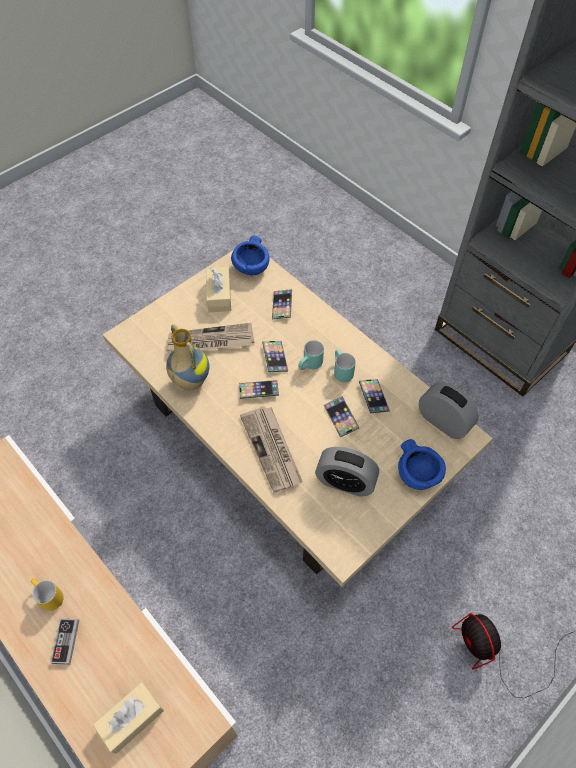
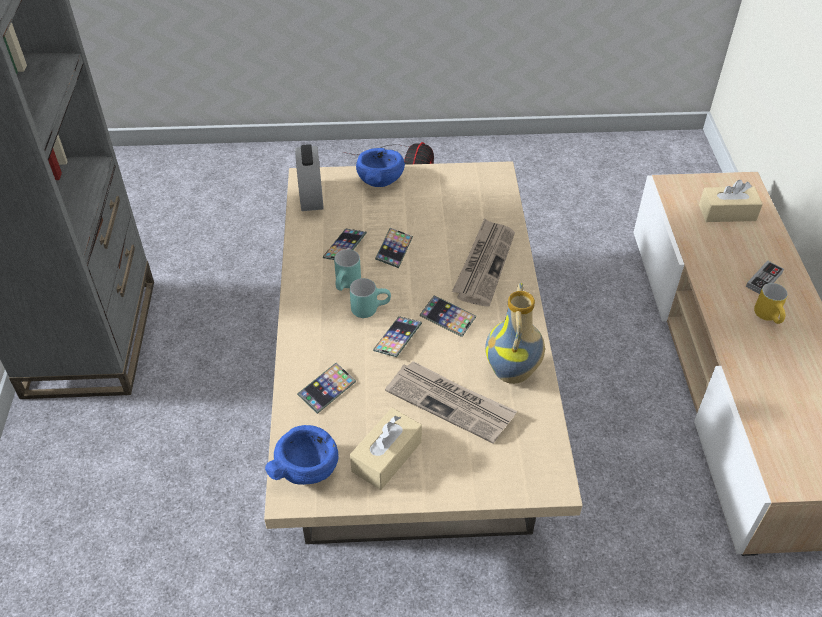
camera: 140 degrees left, 10 degrees down
alarm clock [315,447,379,497] -> none

